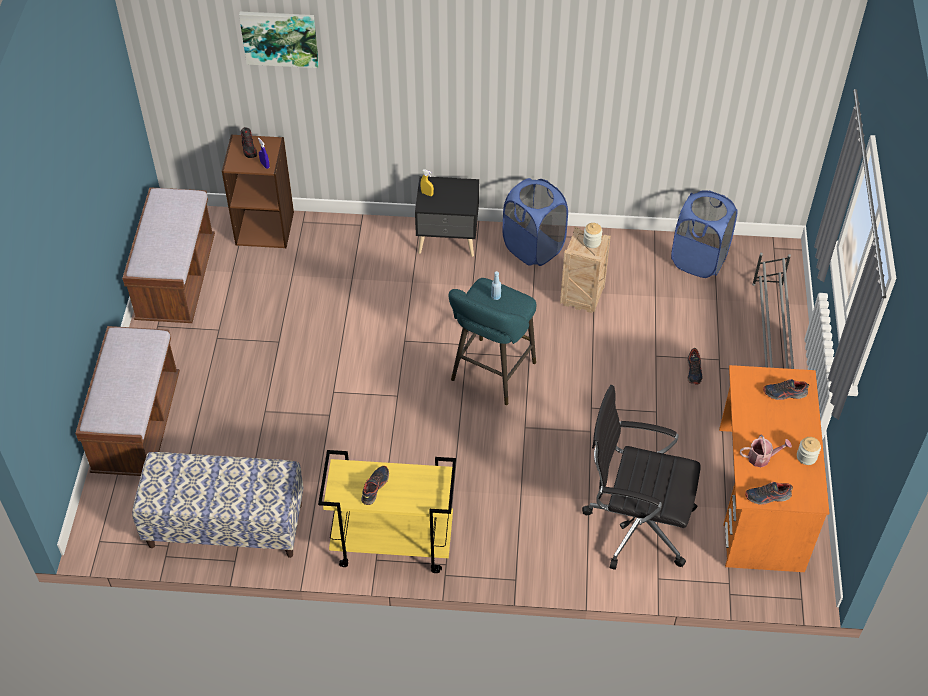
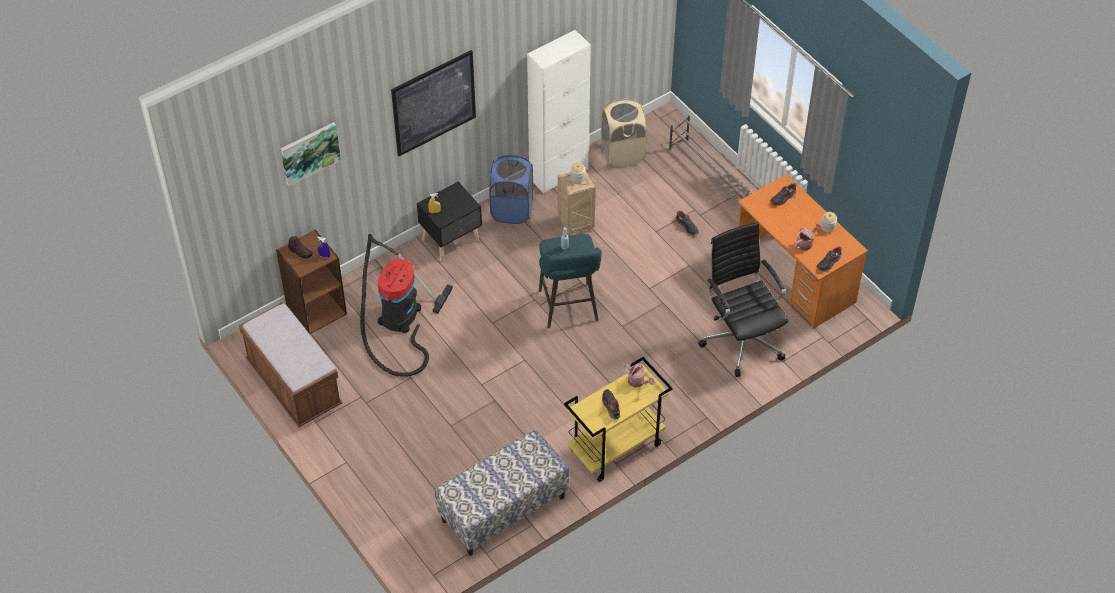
camera: 40 degrees left, 0 degrees up
brown bench [75,326,180,476] -> none
black office chair [582,385,701,570] -> black office chair turned 90 degrees clockwise [698,222,789,377]
blue laundry basket [671,190,737,278] -> beige laundry basket [601,99,647,167]
none -> vacuum cleaner [360,234,453,377]
none -> picture [391,50,476,156]
none -> white cabinet [527,30,591,193]
none -> watering can [624,364,655,387]

